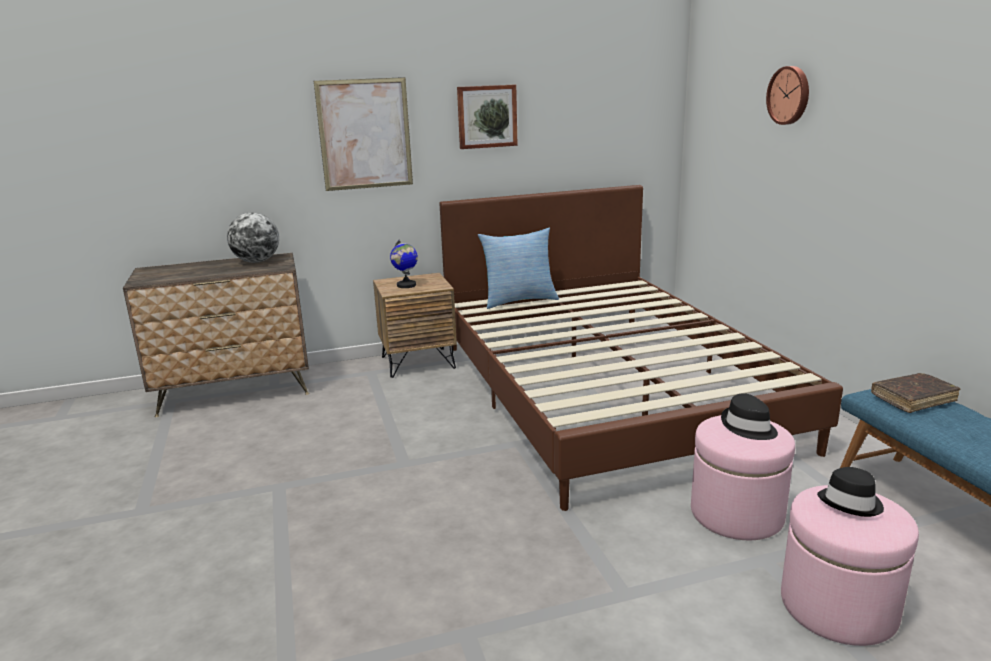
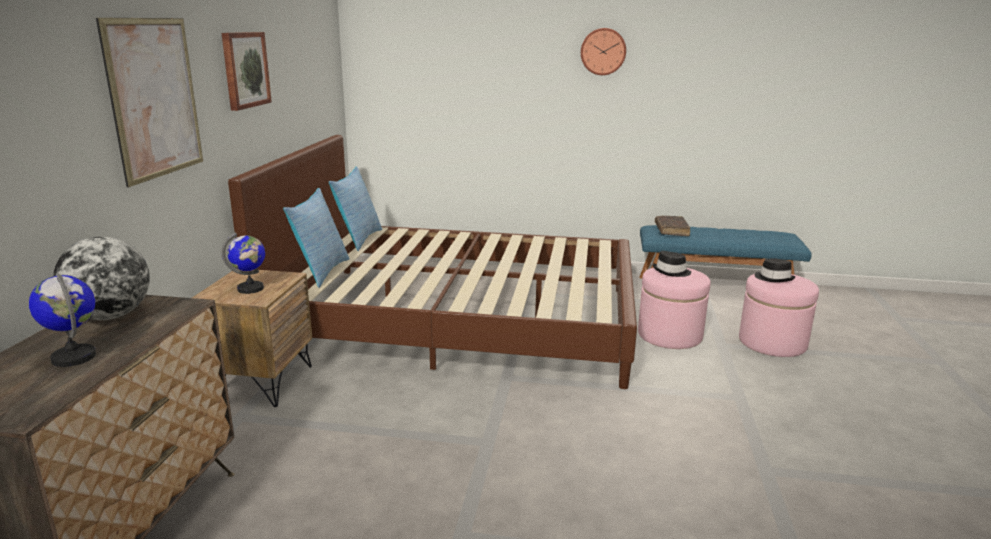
camera: 65 degrees left, 0 degrees up
wall clock [766,66,809,125] -> wall clock moved to [581,28,626,75]
none -> globe [29,274,96,367]
none -> pillow [329,166,382,251]

